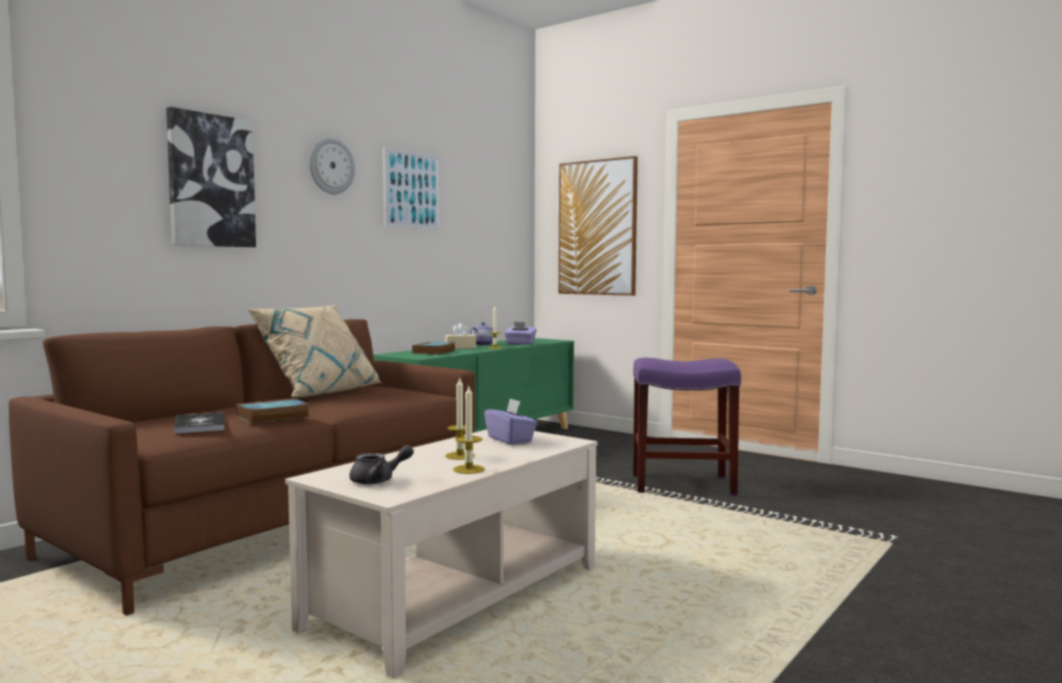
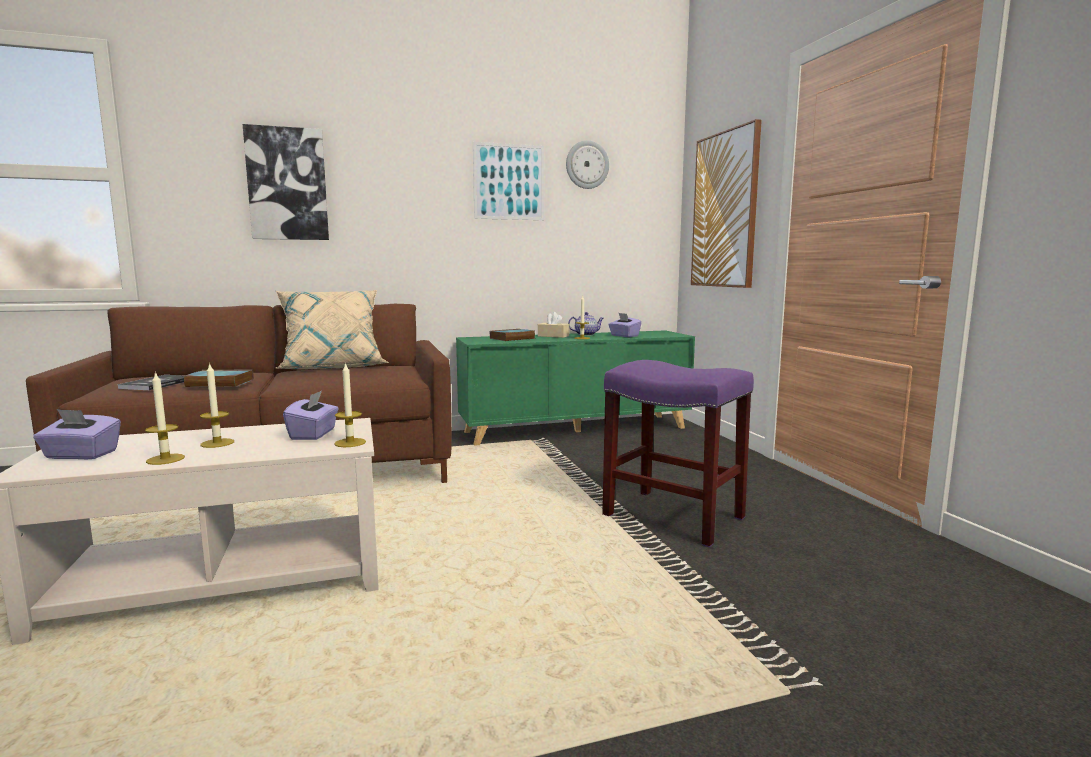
camera: 35 degrees right, 5 degrees up
wall clock [309,138,355,194] -> wall clock moved to [566,140,609,189]
grey teapot [349,445,414,485] -> purple tissue box [33,409,121,459]
none -> candle [334,362,366,447]

